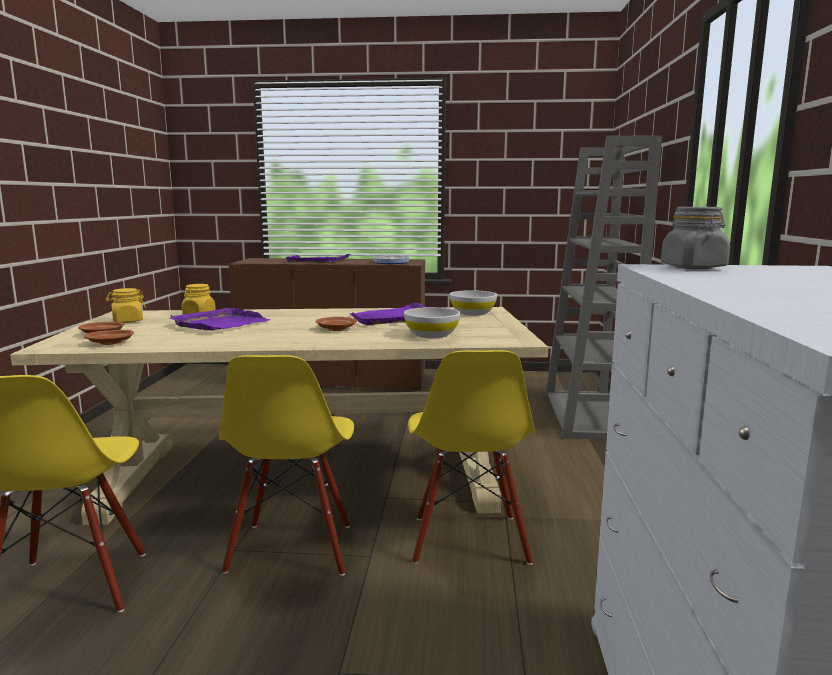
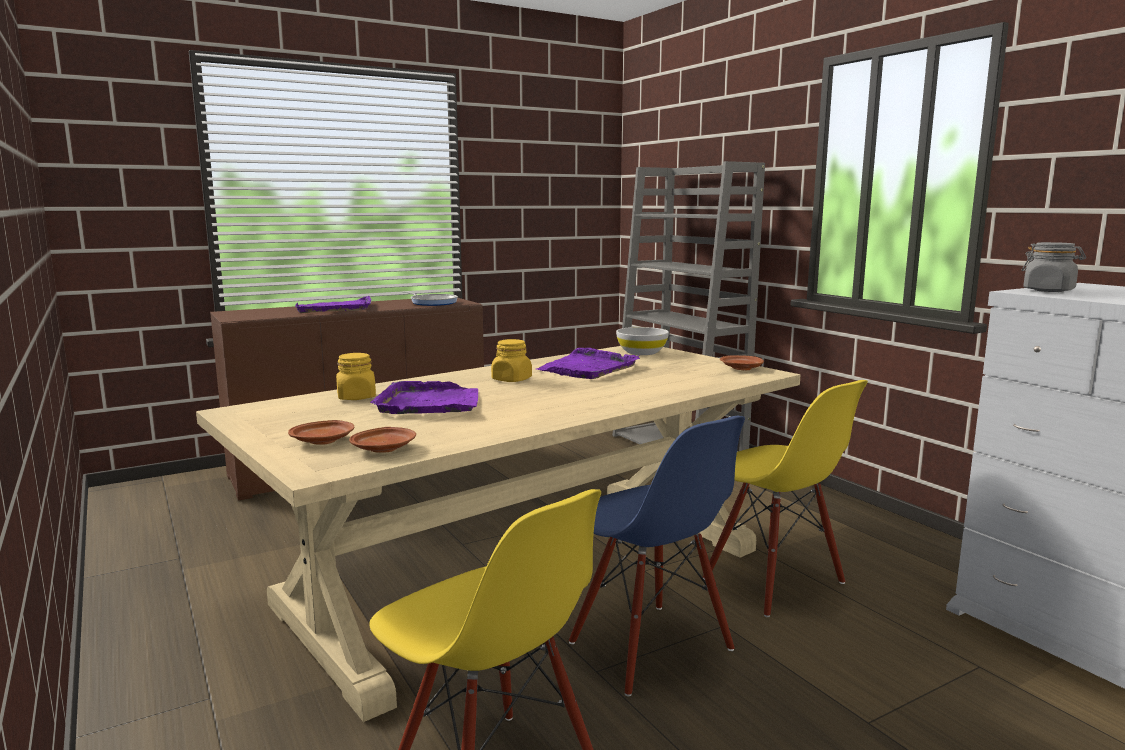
camera: 35 degrees left, 0 degrees up
yellow jar [106,288,146,323] -> yellow jar moved to [491,339,532,382]
yellow chair [219,355,354,576] -> blue chair [569,416,745,697]
brown plate [316,317,357,331] -> brown plate moved to [720,355,764,370]
white bowl [404,307,460,338] -> none

